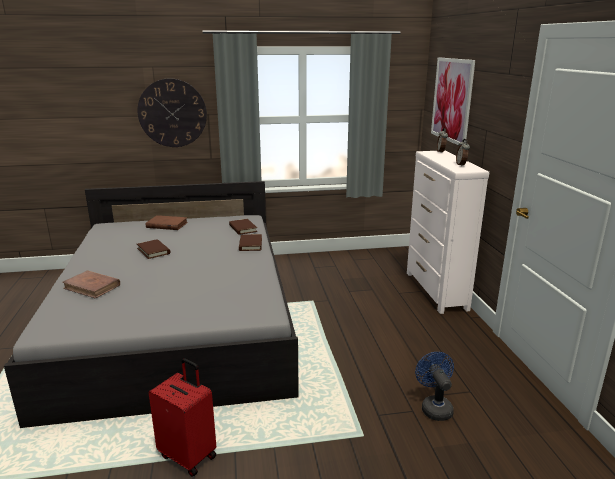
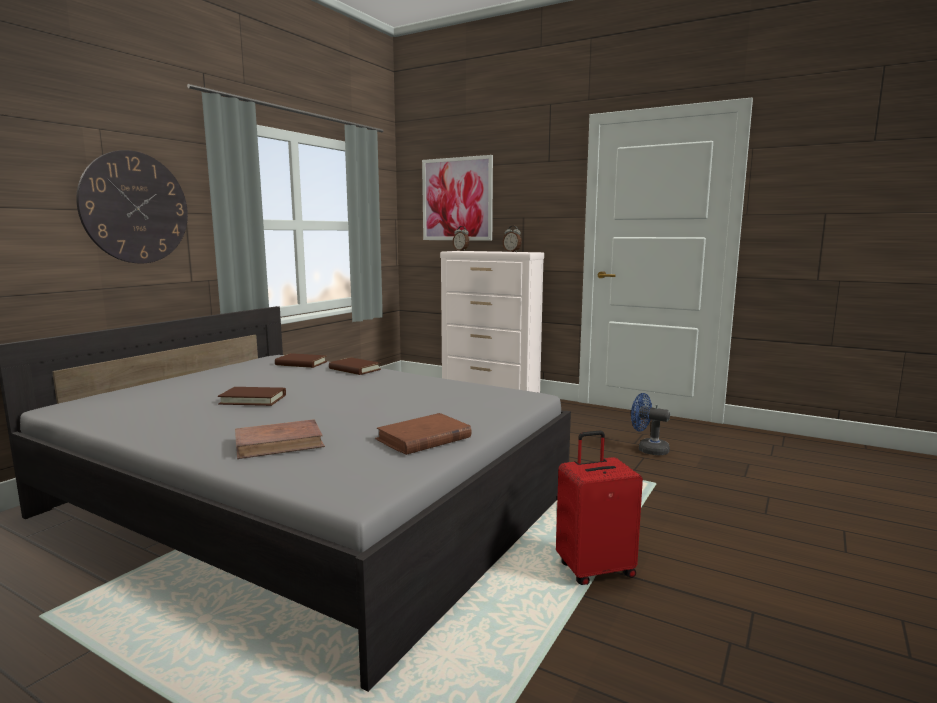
camera: 50 degrees left, 10 degrees down
brown book [146,215,188,230] -> brown book moved to [375,413,472,455]

